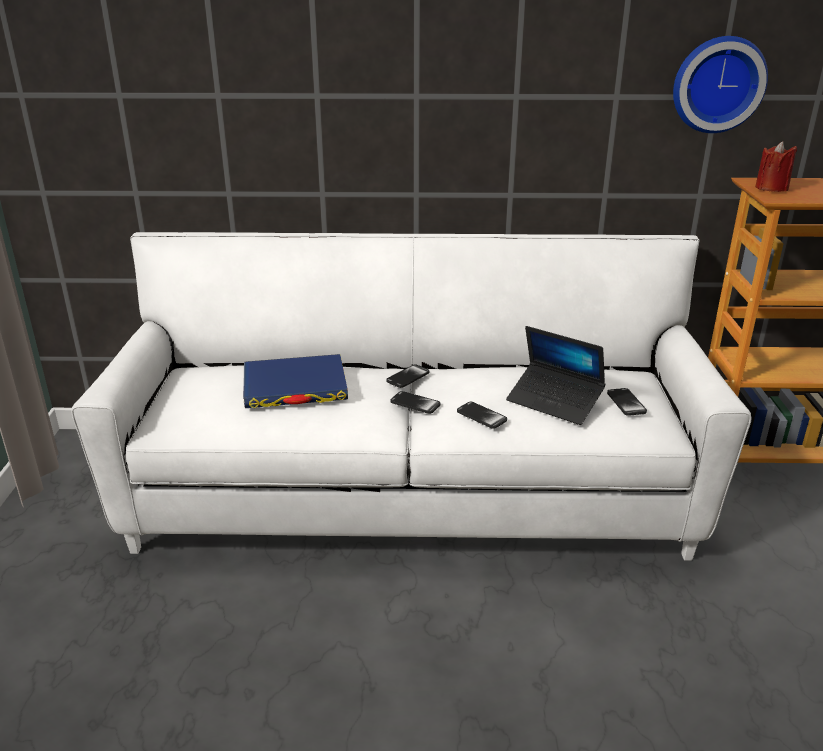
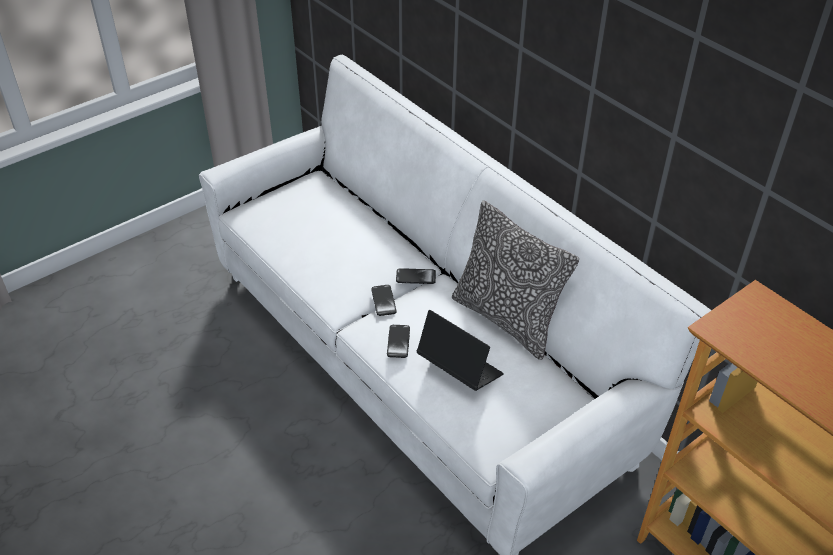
camera: 50 degrees right, 15 degrees up
blue book [243,354,348,408] -> none
laptop [506,326,605,425] -> laptop turned 135 degrees clockwise [417,310,504,391]
phone [607,388,647,416] -> none
wall clock [673,36,768,133] -> none
red candle [755,141,797,192] -> none
none -> pillow [452,201,579,360]

